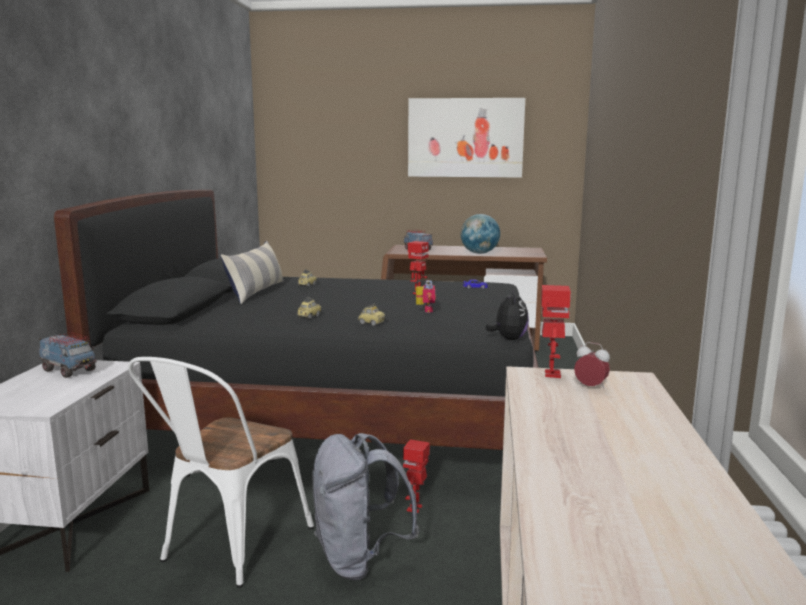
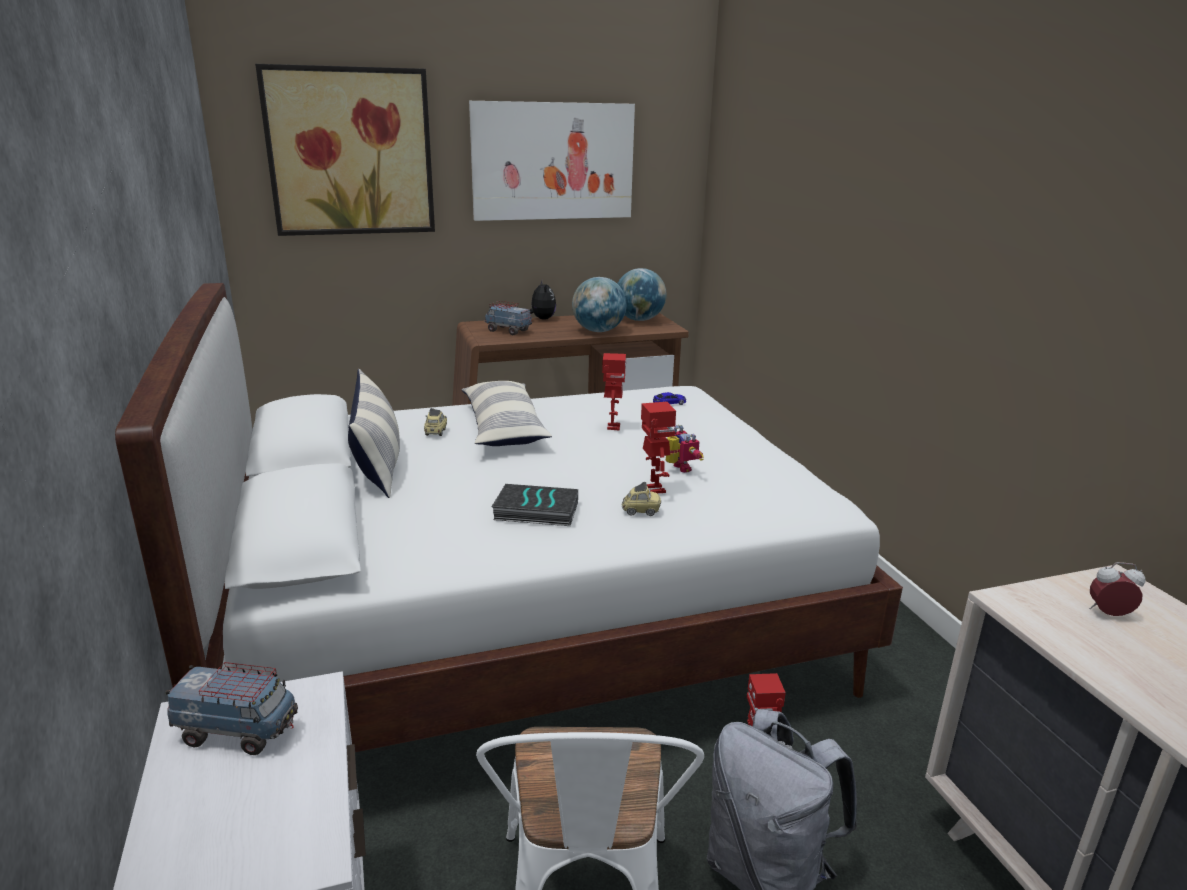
camera: 25 degrees left, 10 degrees up
black bed [54,190,539,450] -> white bed [115,283,903,752]
toy car [297,297,321,319] -> book [491,484,578,526]
plush toy [485,290,529,340] -> plush toy moved to [530,280,556,320]
toy robot [541,285,571,378] -> toy robot moved to [641,402,676,493]
none -> picture [255,64,435,236]
none -> pillow [462,381,552,446]
none -> globe [617,268,667,321]

